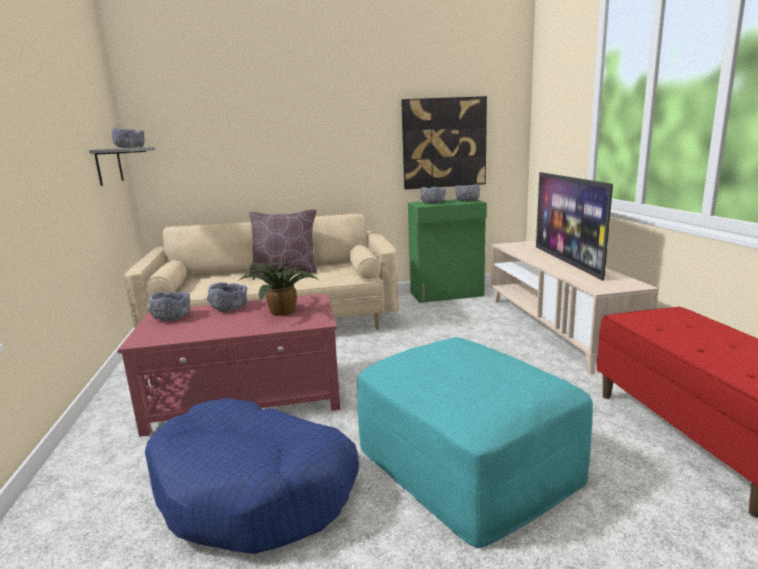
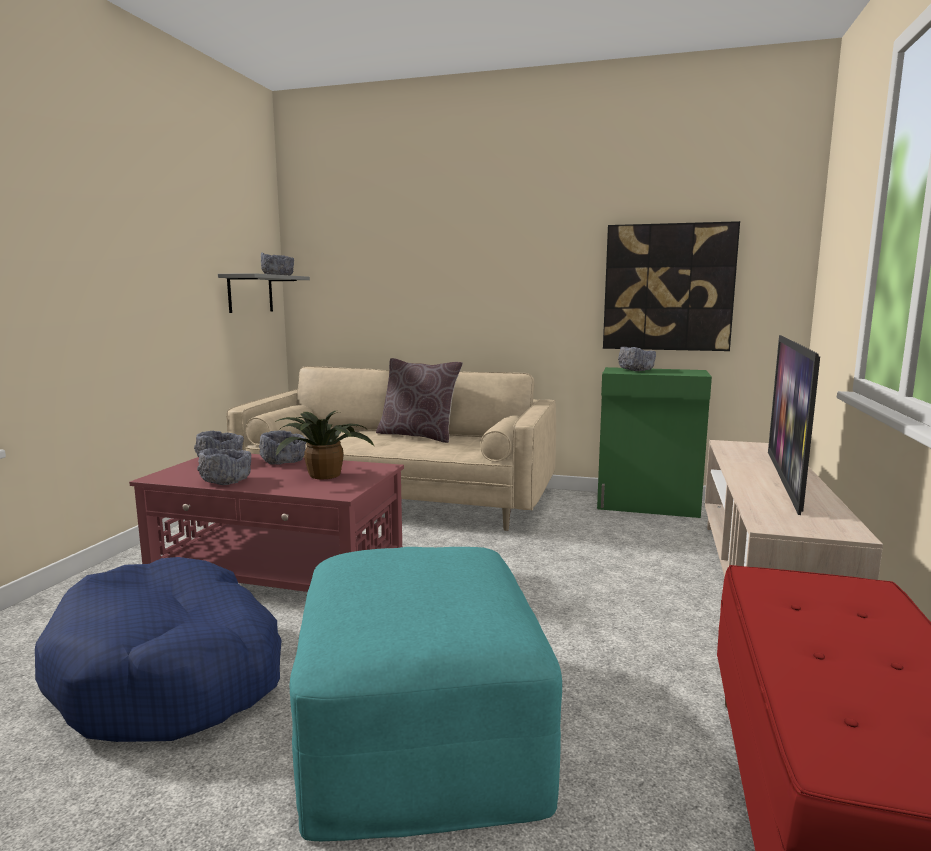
camera: 25 degrees right, 5 degrees down
grey bowl [455,184,480,201] -> grey bowl moved to [197,448,251,485]

